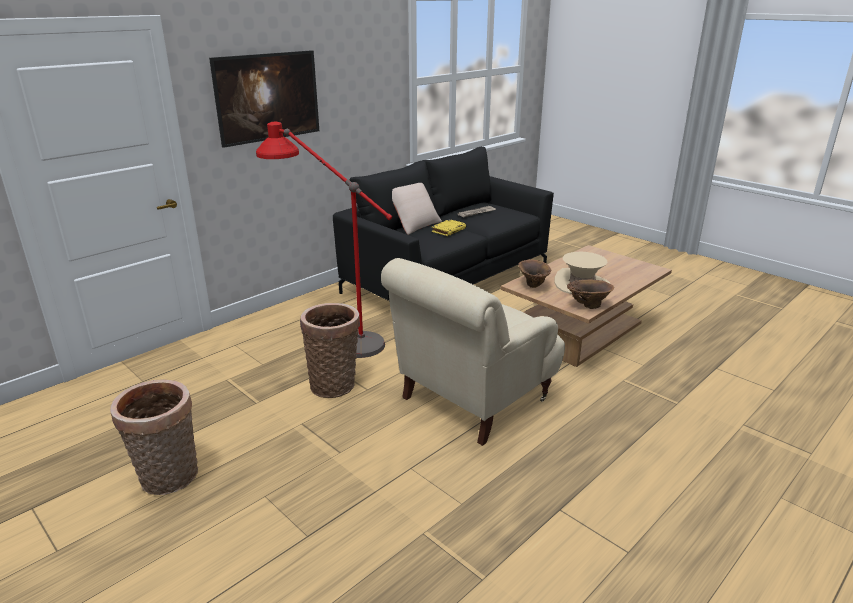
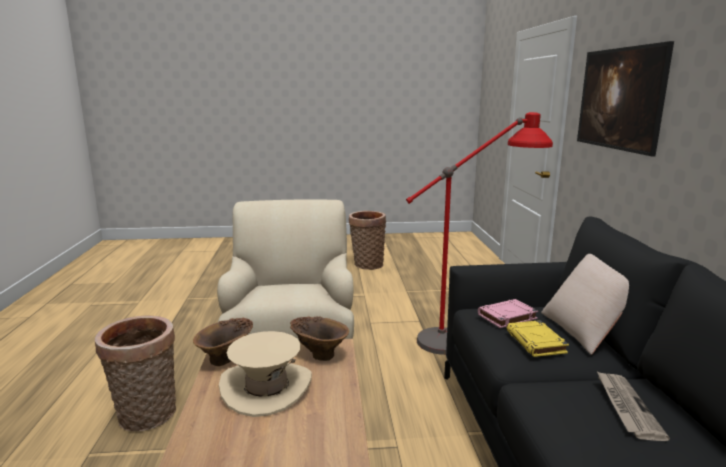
camera: 130 degrees right, 10 degrees down
basket [300,303,360,398] -> basket moved to [95,315,176,431]
none -> pink book [478,299,538,328]

